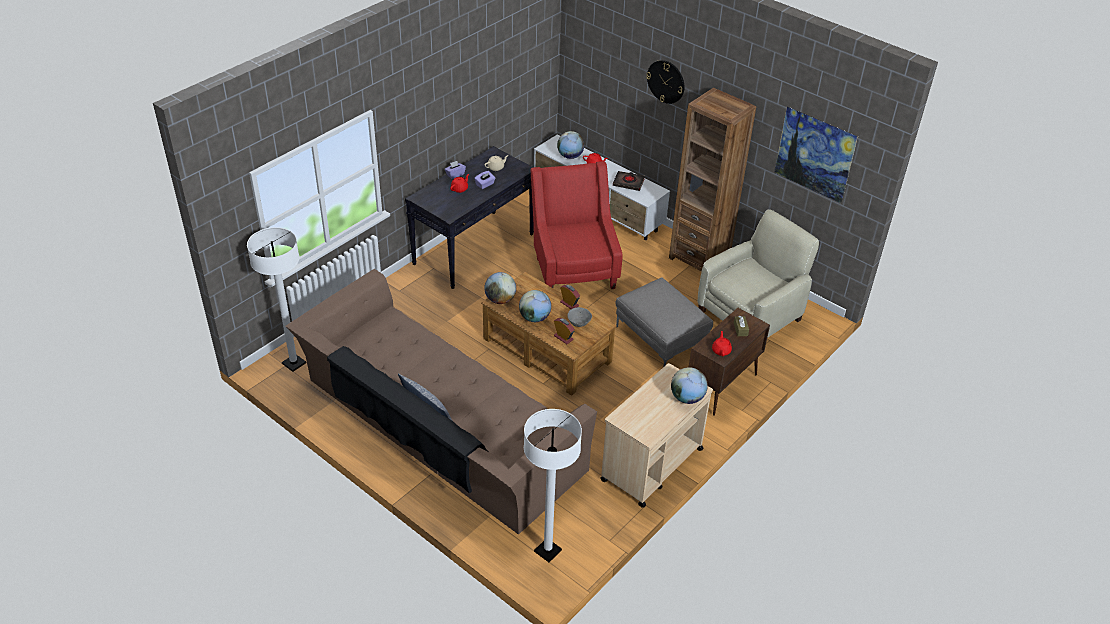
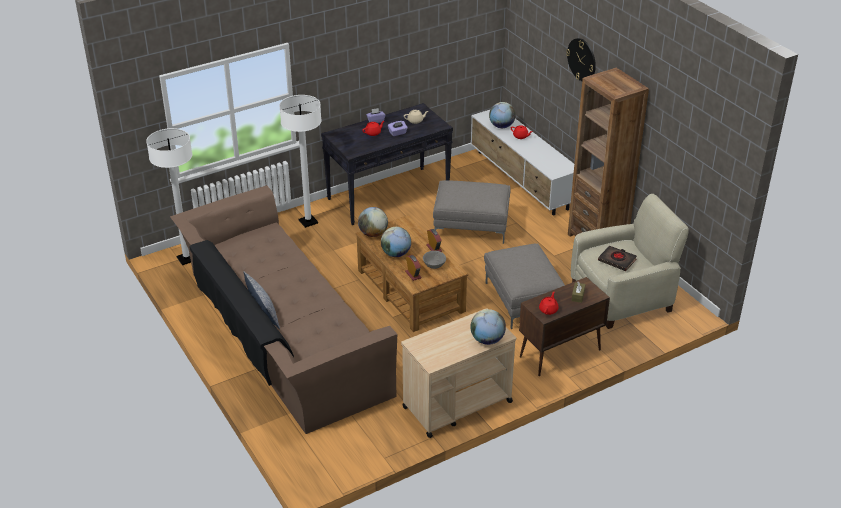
camera: 20 degrees right, 5 degrees down
white floor lamp [524,409,582,562] -> white floor lamp moved to [279,95,322,228]
red armchair [531,161,622,289] -> grey ottoman [433,180,511,244]
black book [613,171,645,191] -> black book moved to [598,246,637,271]
picture [774,106,858,203] -> none

